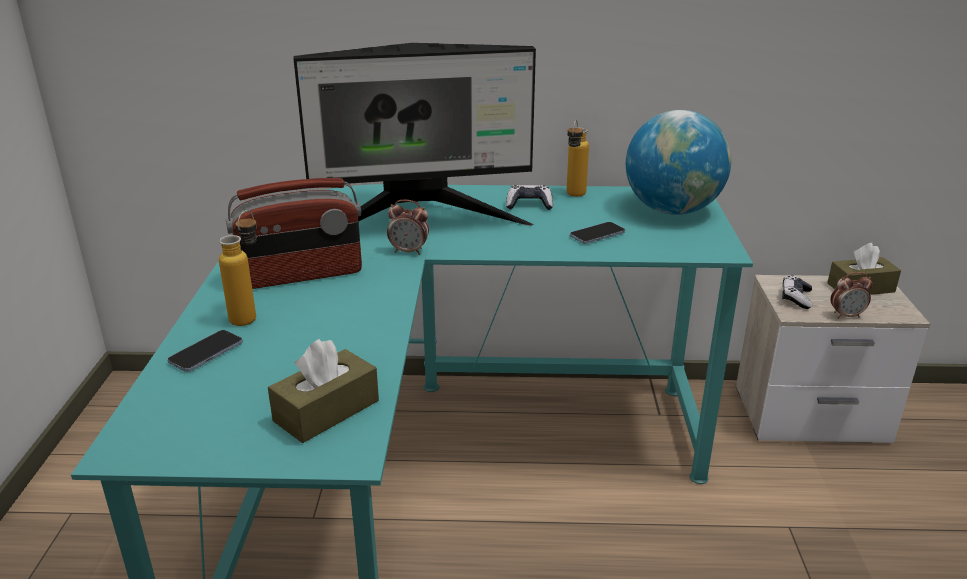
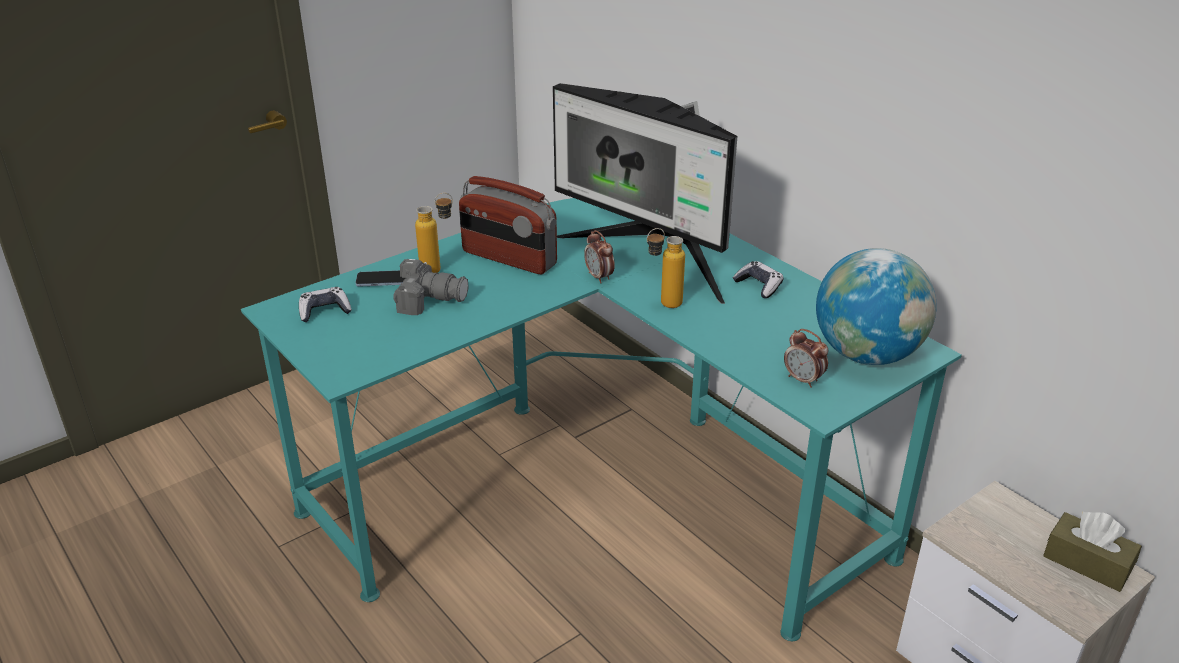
camera: 50 degrees right, 5 degrees up
brown tissue box [268,339,379,443] -> none
bottle [566,120,589,197] -> bottle moved to [647,228,685,308]
phone [570,222,625,244] -> none
game controller [782,275,813,309] -> game controller moved to [299,287,352,322]
alarm clock [830,272,873,319] -> alarm clock moved to [784,329,828,388]
none -> camera [393,259,468,315]

